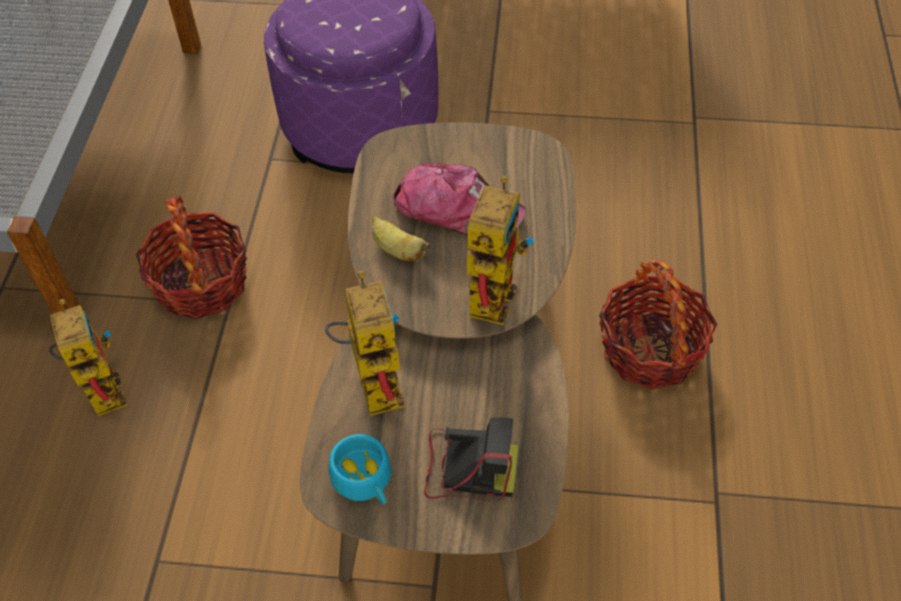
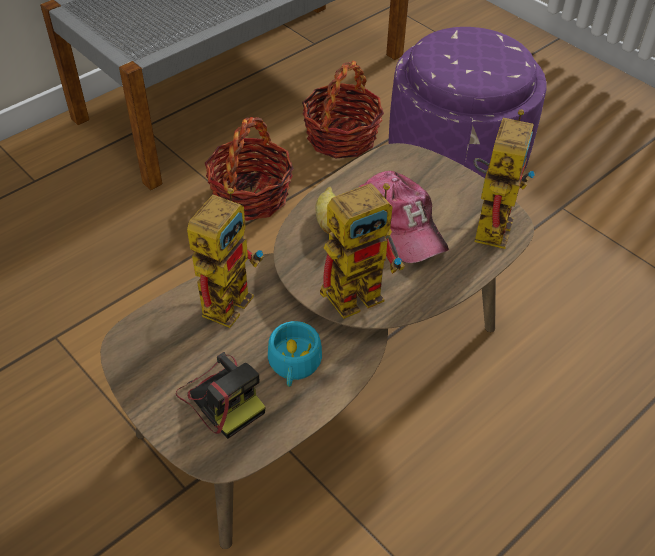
camera: 40 degrees right, 5 degrees down
toy robot [49,299,128,416] -> toy robot moved to [473,109,535,249]
turquoise cup [329,434,391,504] -> turquoise cup moved to [268,321,322,387]
basket [599,260,717,390] -> basket moved to [302,61,384,159]

